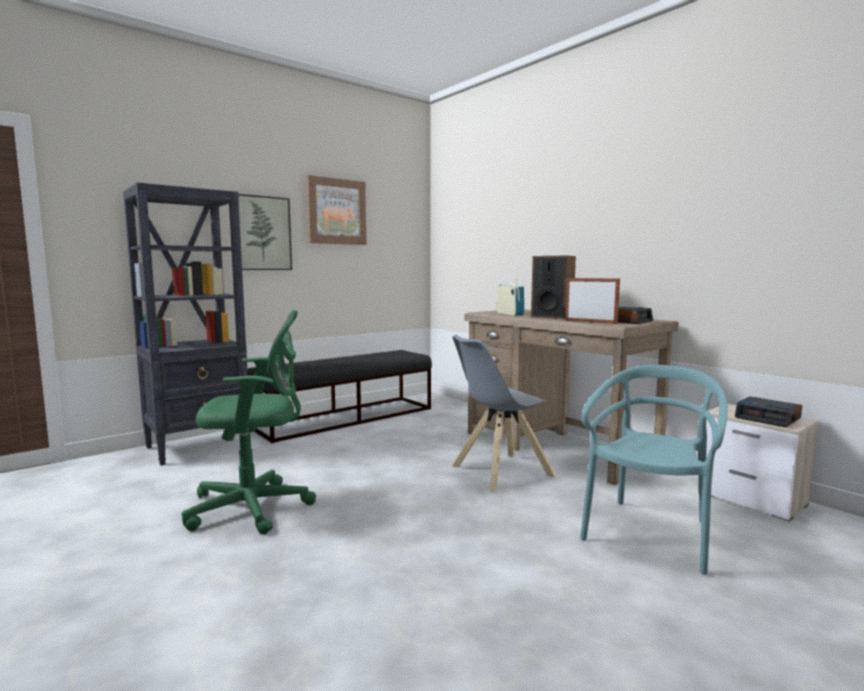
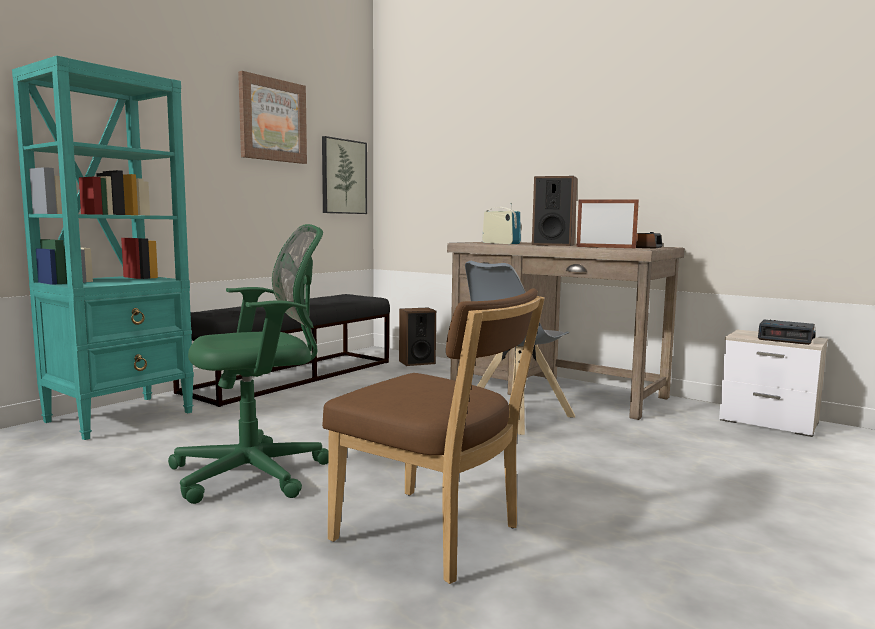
camera: 15 degrees left, 0 degrees up
black bookcase [123,183,250,466] -> turquoise bookcase [12,56,194,440]
picture [239,194,292,270] -> picture moved to [322,136,367,214]
turquoise chair [580,365,728,575] -> none
none -> brown chair [322,288,545,584]
none -> speaker [399,308,436,366]

